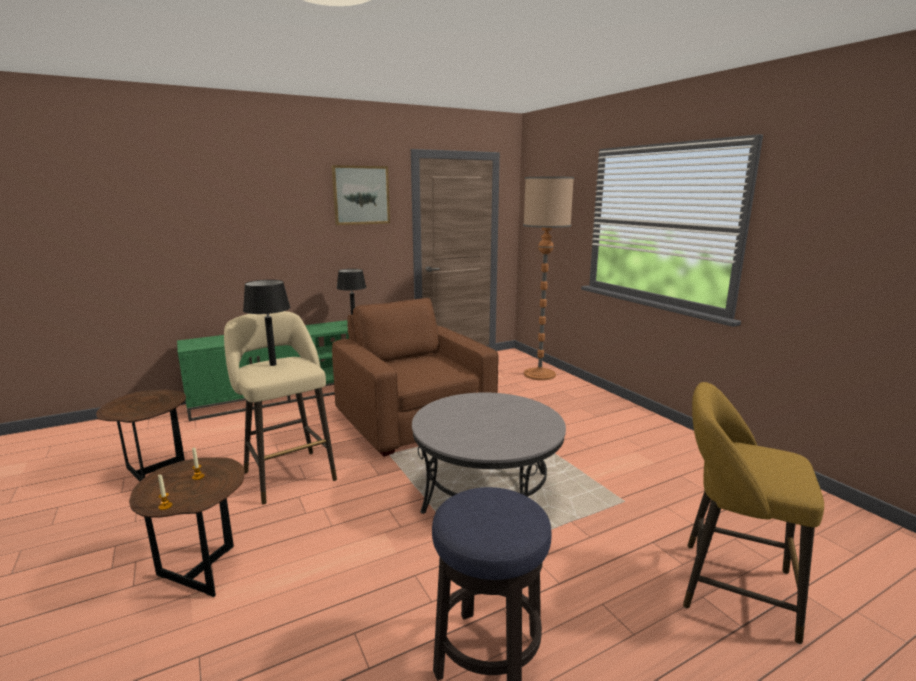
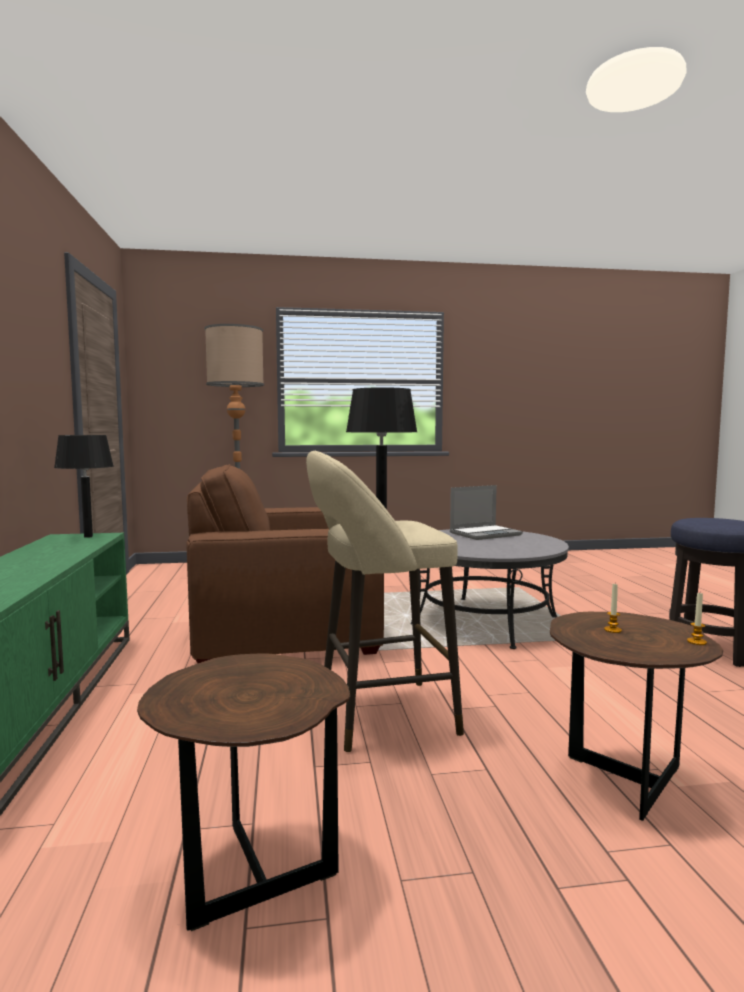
camera: 70 degrees left, 10 degrees down
picture [332,165,390,225] -> none
yellow stool [683,382,824,644] -> none
none -> laptop [450,485,523,540]

